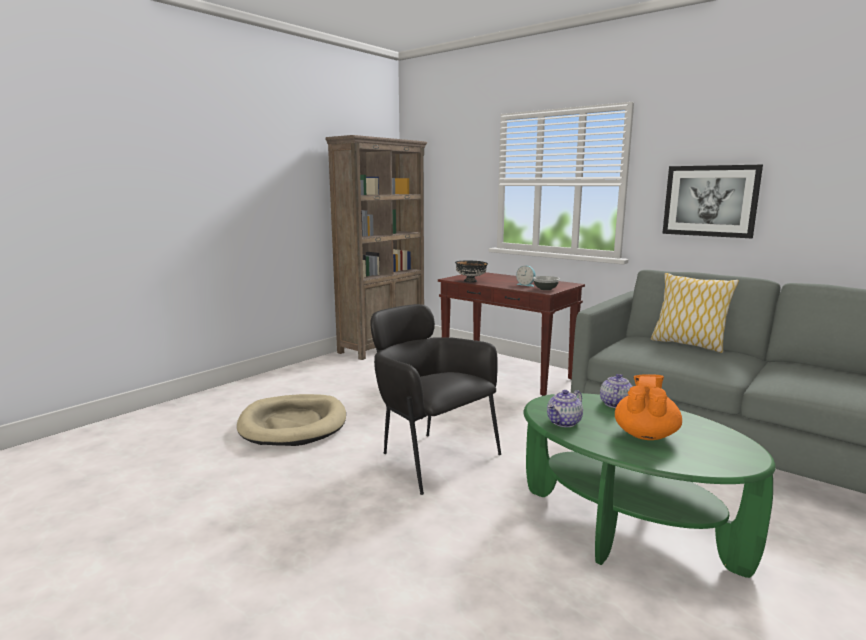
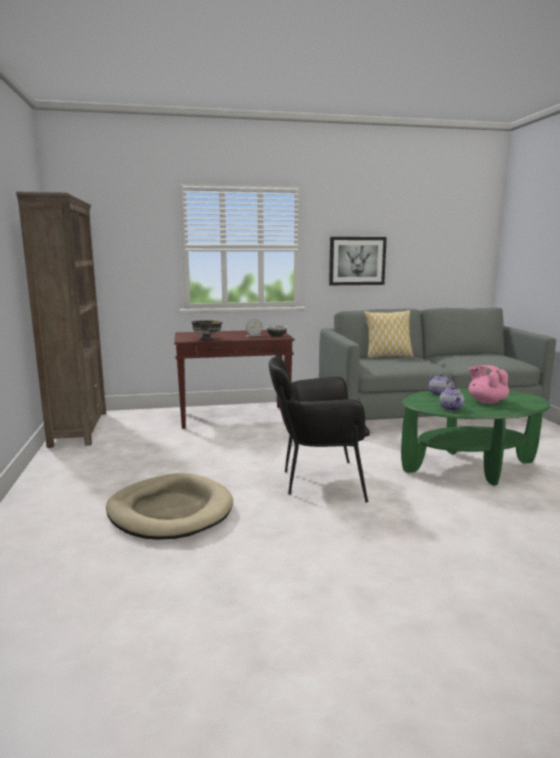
camera: 50 degrees left, 0 degrees up
orange teapot [615,374,682,440] -> pink teapot [469,365,509,404]

